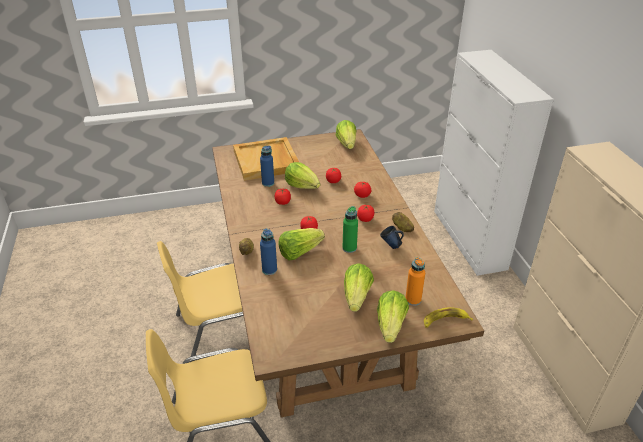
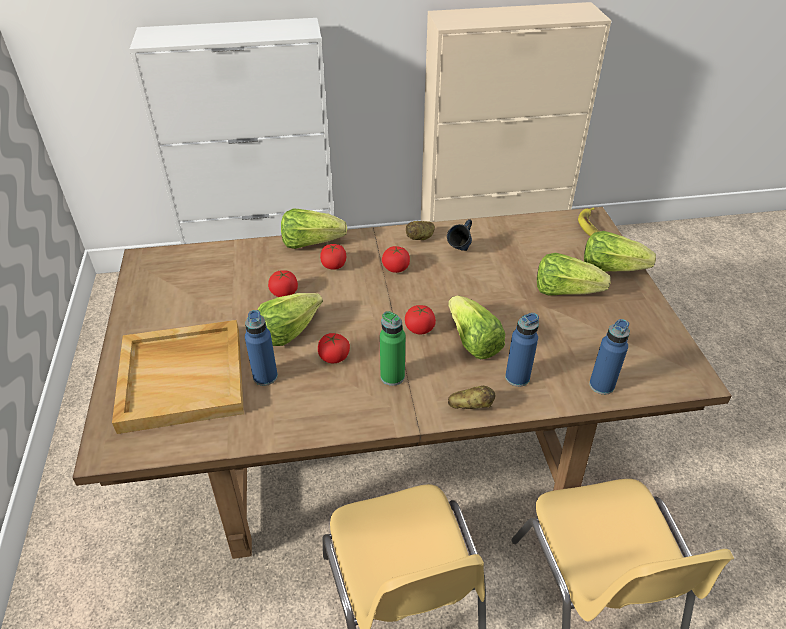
camera: 85 degrees left, 5 degrees up
lettuce [335,120,356,149] -> lettuce moved to [281,209,347,249]
green bottle [342,206,358,253] -> green bottle moved to [380,311,405,386]
orange bottle [405,257,425,306] -> none
none -> blue bottle [589,319,630,395]

